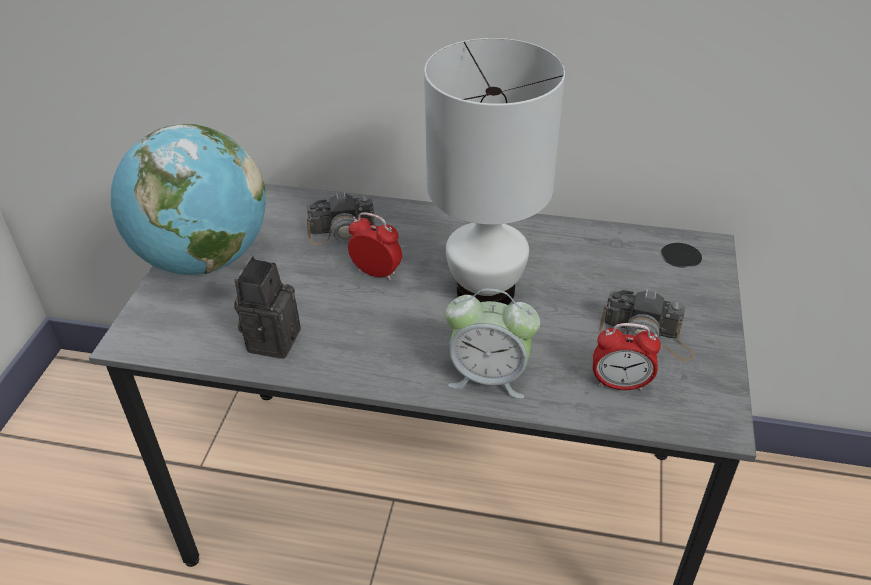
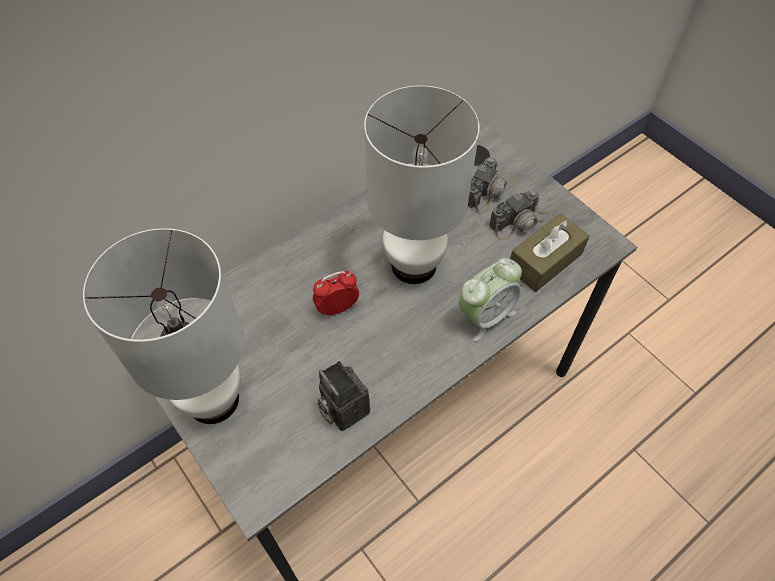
camera: 50 degrees left, 15 degrees up
globe [111,124,265,275] -> white table lamp [83,228,244,424]
camera [307,192,376,245] -> camera moved to [468,157,515,214]
alarm clock [593,323,661,391] -> brown tissue box [510,213,590,292]

